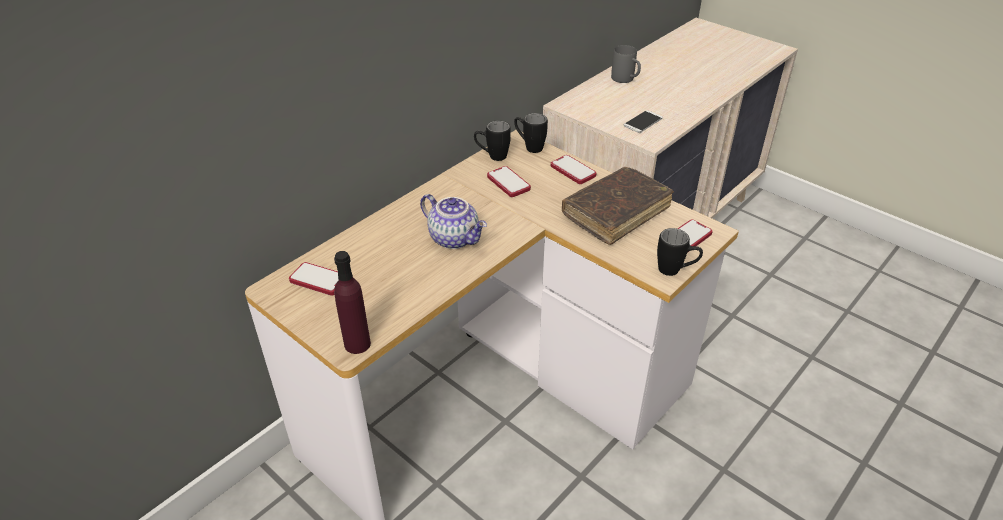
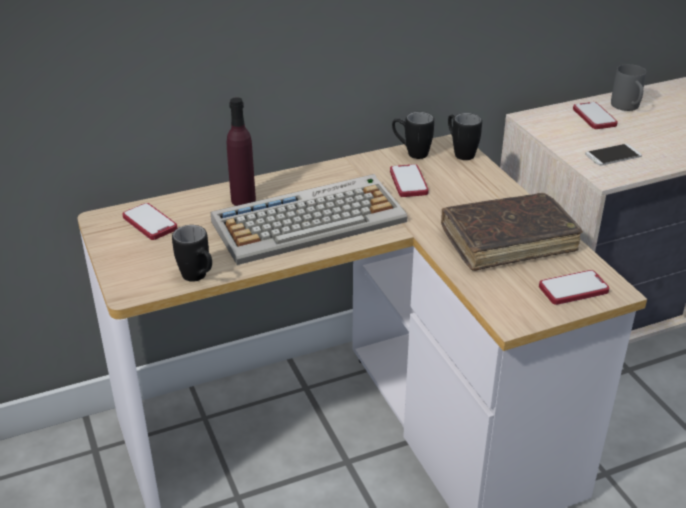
camera: 25 degrees right, 5 degrees down
purple bottle [334,251,371,354] -> purple bottle moved to [227,97,256,206]
teapot [420,194,487,249] -> keyboard [211,174,408,265]
phone [551,155,596,184] -> phone moved to [573,102,618,129]
black mug [657,228,703,276] -> black mug moved to [172,225,212,282]

